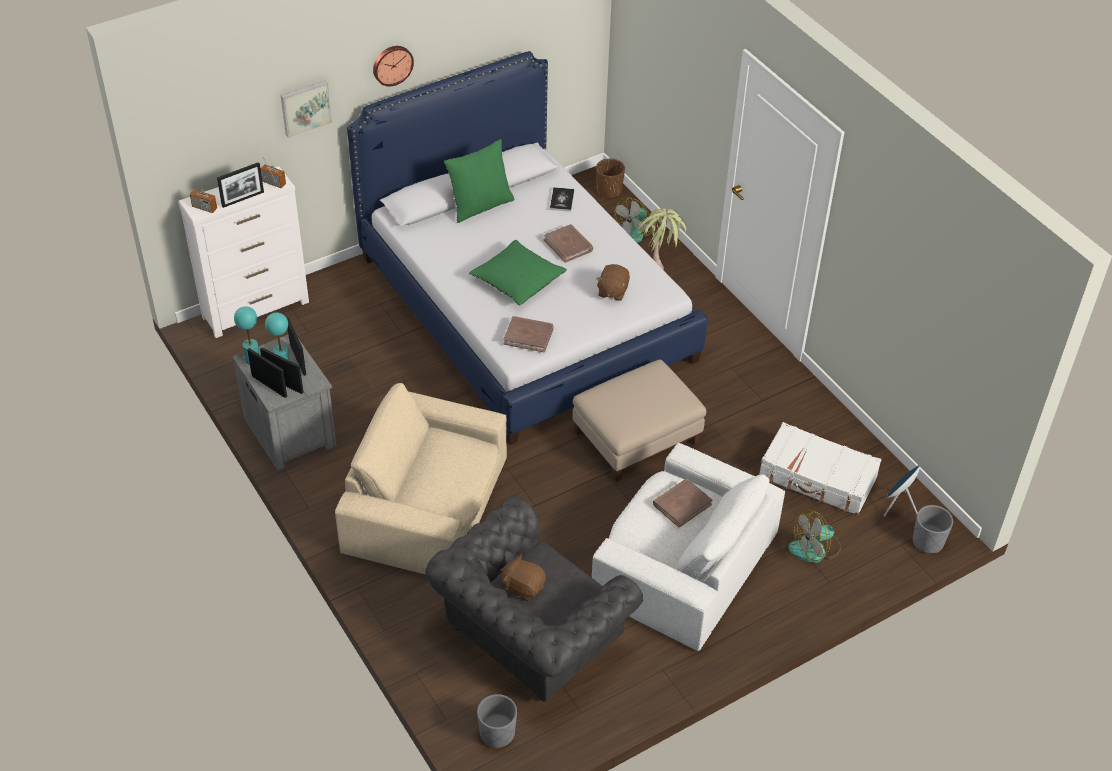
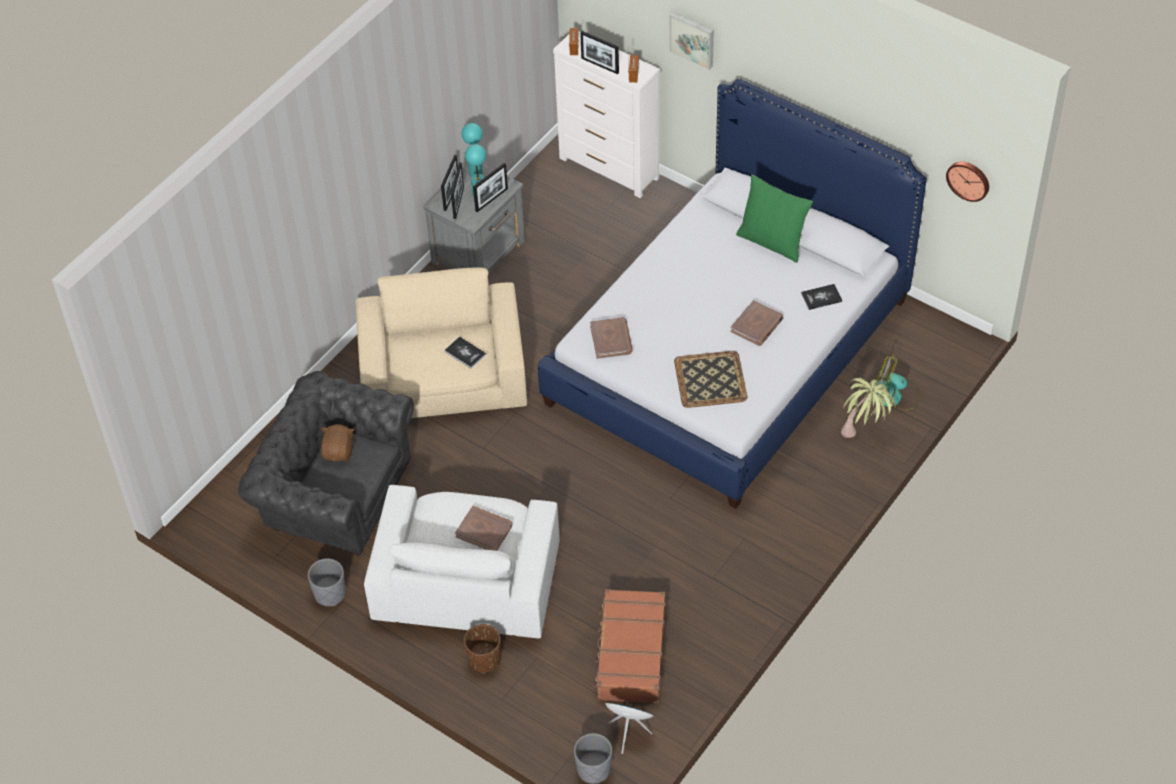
camera: 70 degrees right, 5 degrees up
wall clock [373,46,414,87] -> wall clock moved to [946,162,989,202]
green pillow [469,240,567,305] -> none
grey planter [477,694,517,748] -> grey planter moved to [308,558,346,606]
beige ottoman [573,360,706,482] -> none
brown planter [596,158,625,198] -> brown planter moved to [464,624,501,673]
brown plush toy [596,264,630,301] -> tray [674,351,747,408]
white suitcase [759,422,882,515] -> brown suitcase [593,589,666,703]
fan [788,510,841,563] -> none
none -> book [444,336,486,369]

